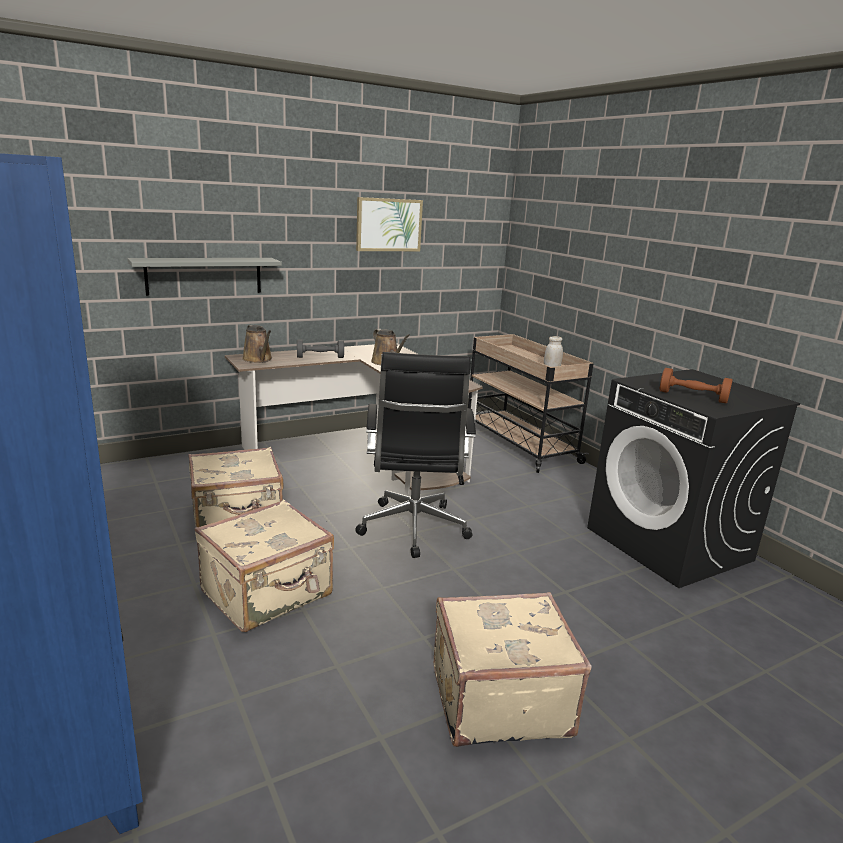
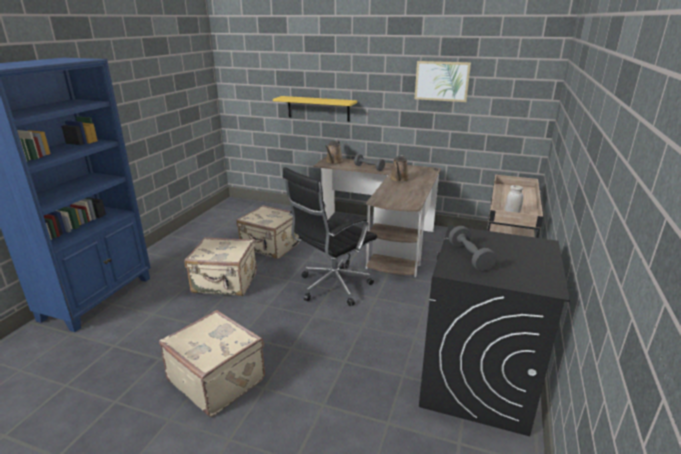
camera: 50 degrees right, 5 degrees up
grey shelf [127,258,282,296] -> yellow shelf [273,96,357,122]
brown dumbbell [660,368,733,403] -> grey dumbbell [449,226,496,271]

